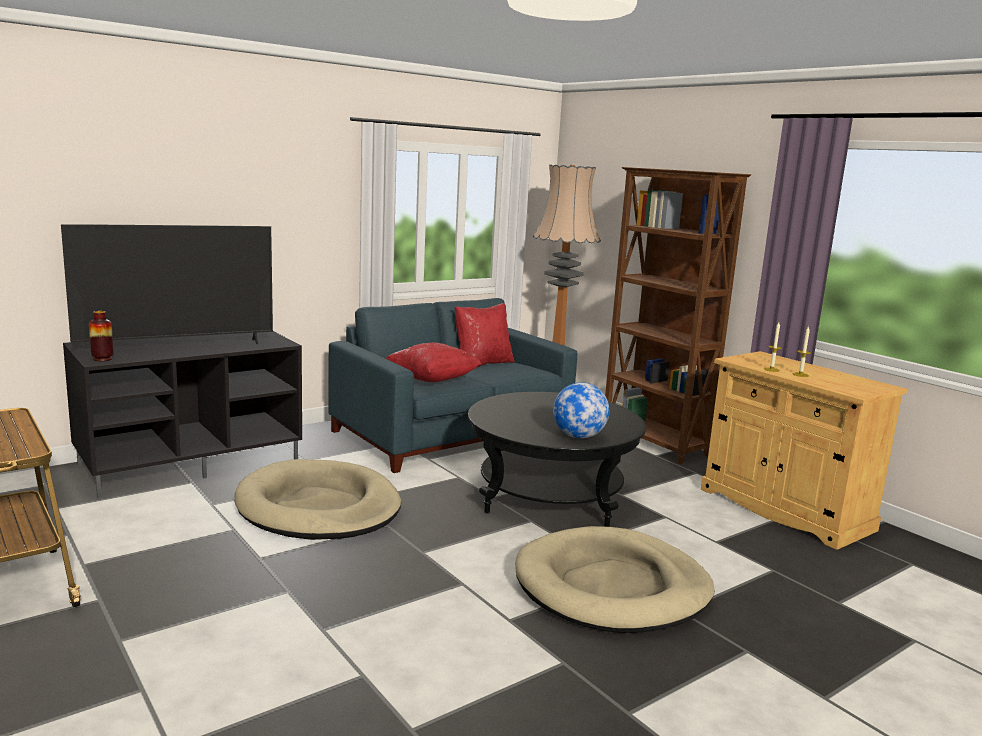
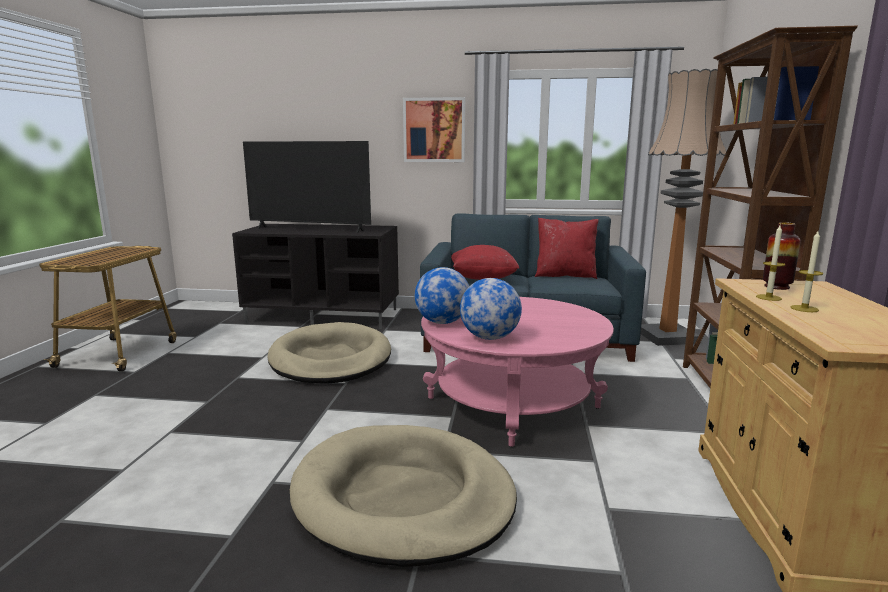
camera: 45 degrees right, 0 degrees up
vase [89,311,114,361] -> vase moved to [763,222,801,290]
black coffee table [468,392,646,527] -> pink coffee table [421,297,614,447]
none -> picture [403,97,465,162]
none -> globe [415,267,469,324]

